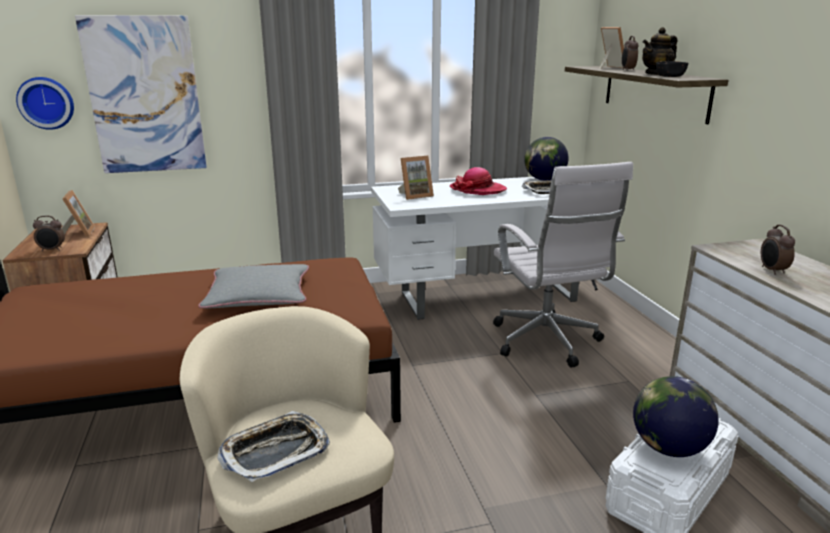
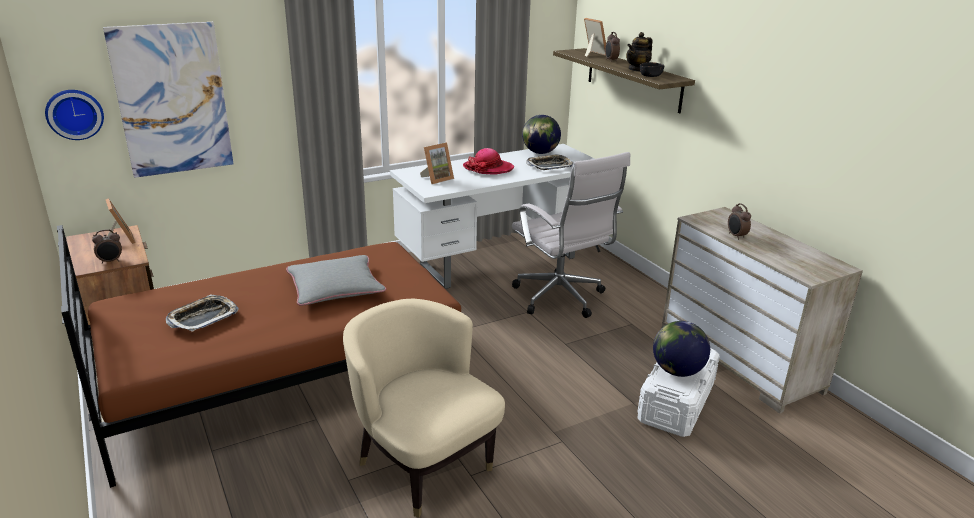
camera: 15 degrees left, 5 degrees up
tray [217,411,330,482] -> tray moved to [166,295,239,332]

